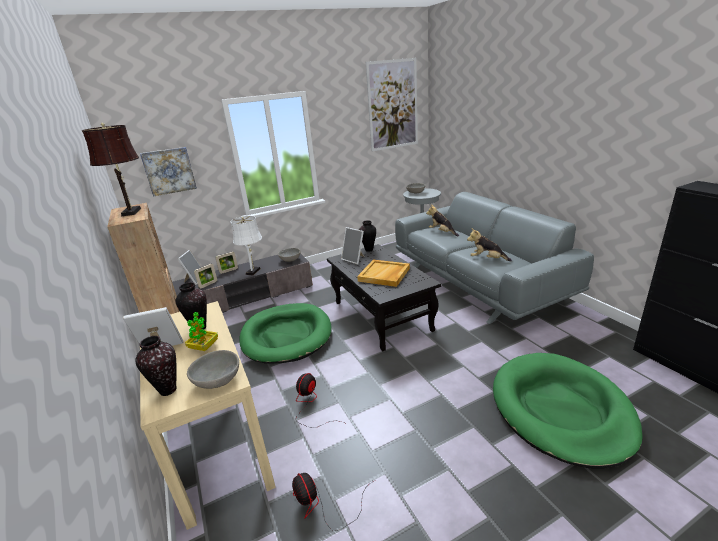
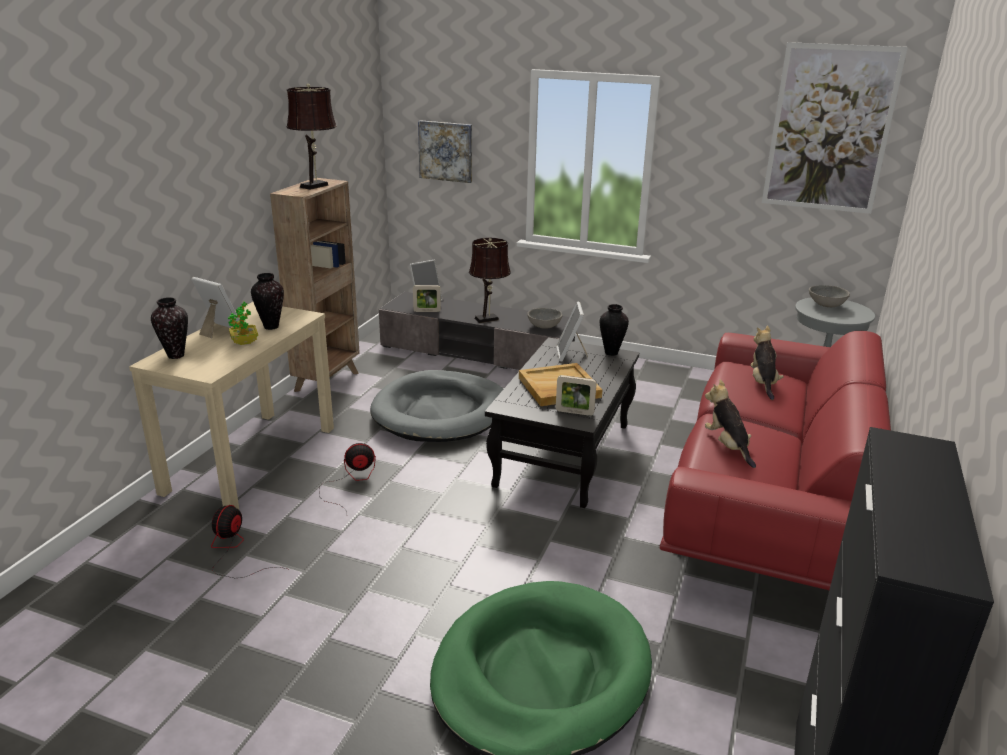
camera: 45 degrees right, 0 degrees up
grey bowl [187,350,239,389] -> none
picture frame [215,252,238,274] -> picture frame moved to [556,375,597,416]
white table lamp [231,216,262,275] -> brown table lamp [469,238,511,323]
green dog bed [239,303,331,364] -> grey dog bed [370,370,503,442]
grey sofa [395,192,594,324] -> red sofa [660,331,891,590]

